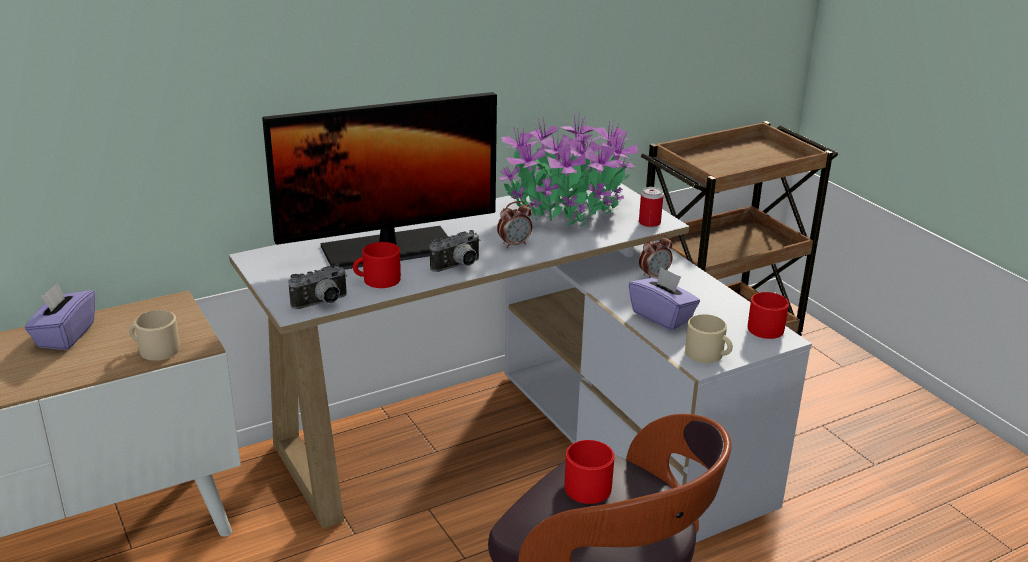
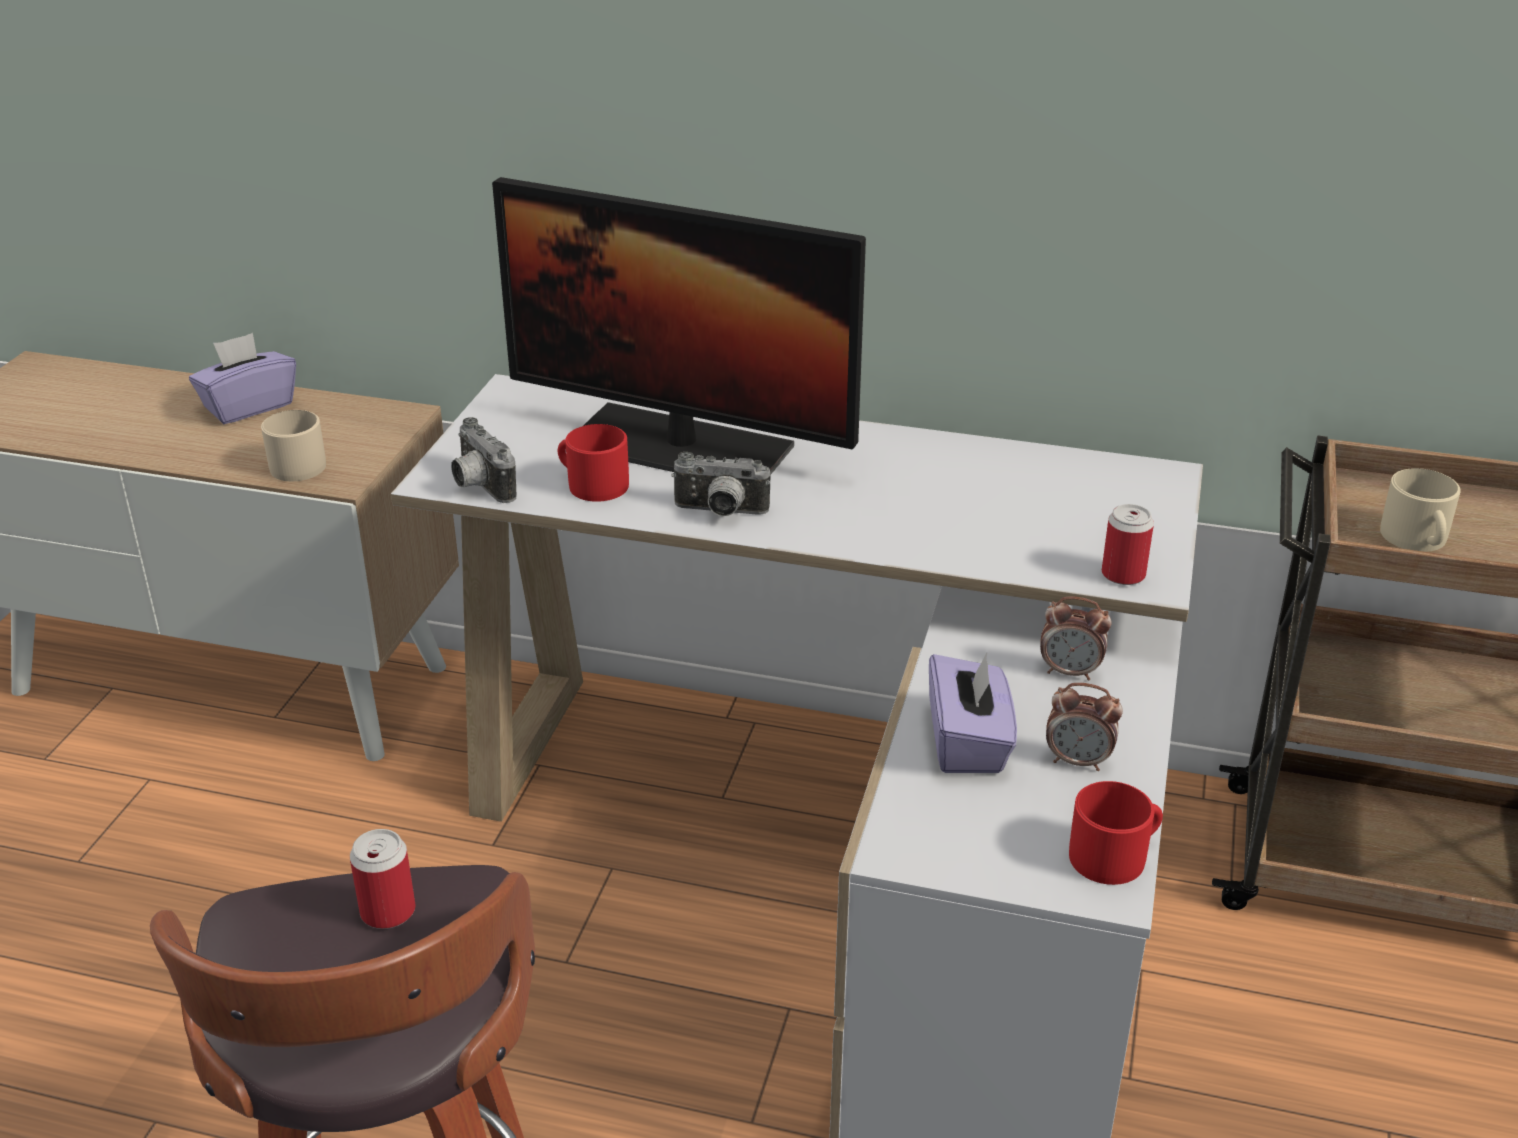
camera: 45 degrees right, 5 degrees up
camera [289,264,347,309] -> camera turned 45 degrees clockwise [451,417,517,503]
alarm clock [497,201,532,248] -> alarm clock moved to [1046,683,1123,771]
potted plant [499,115,638,226] -> none
red mug [565,440,615,504] -> can [350,829,416,929]
beige mug [685,314,733,363] -> beige mug moved to [1380,468,1461,552]

